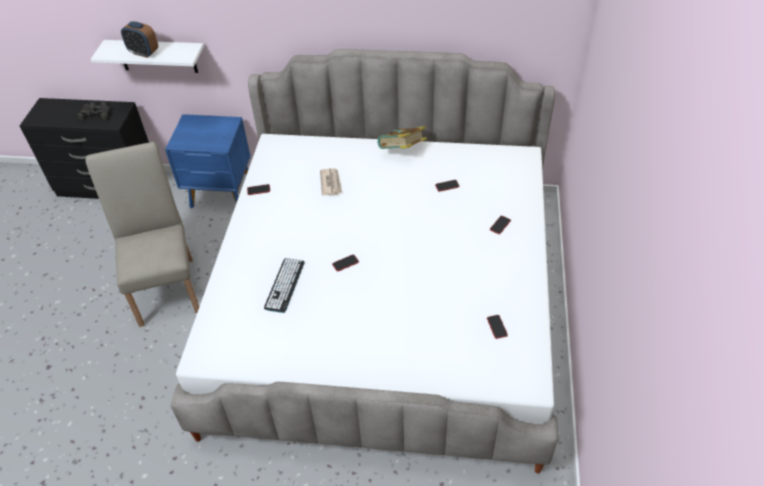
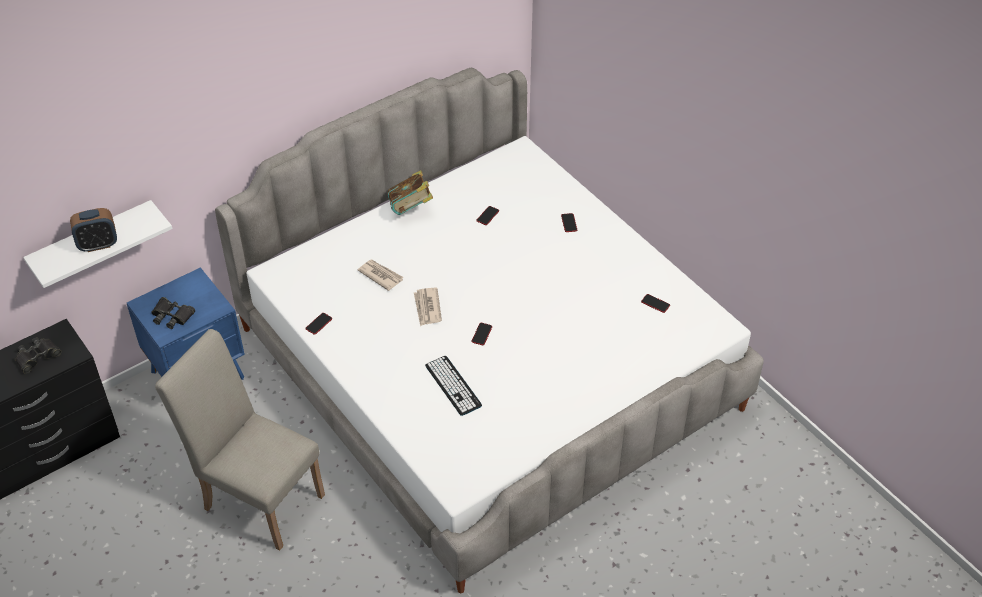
camera: 45 degrees left, 0 degrees up
none -> black binoculars [151,297,195,329]
none -> newspaper [414,288,442,326]

